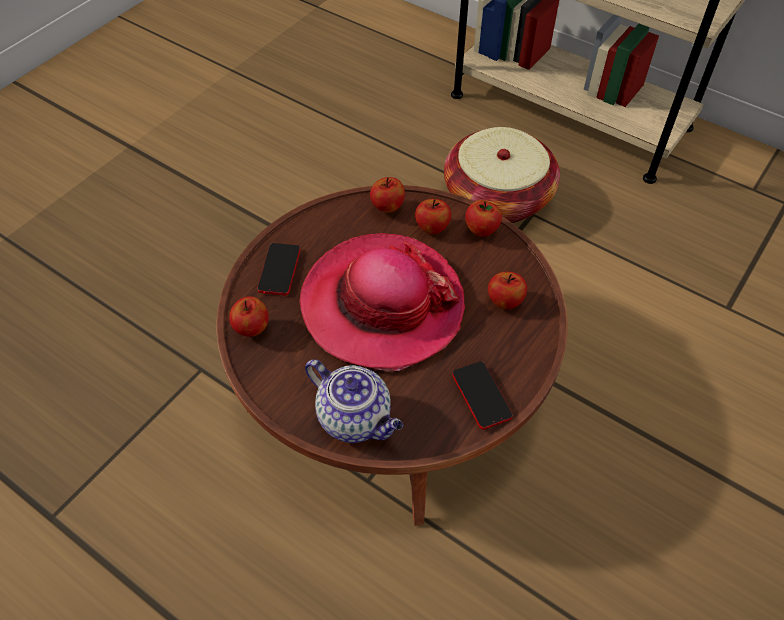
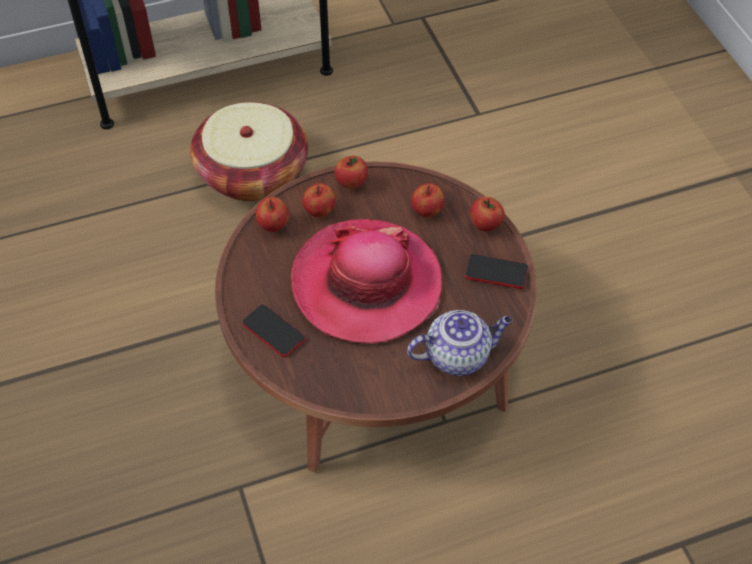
camera: 55 degrees left, 0 degrees up
apple [229,296,269,337] -> apple moved to [470,197,505,232]

